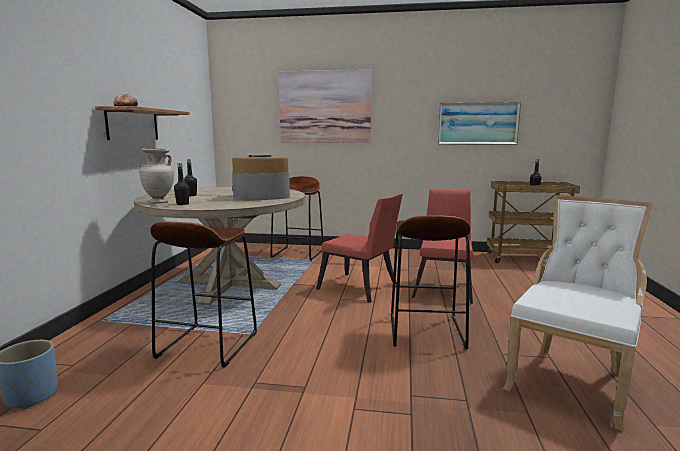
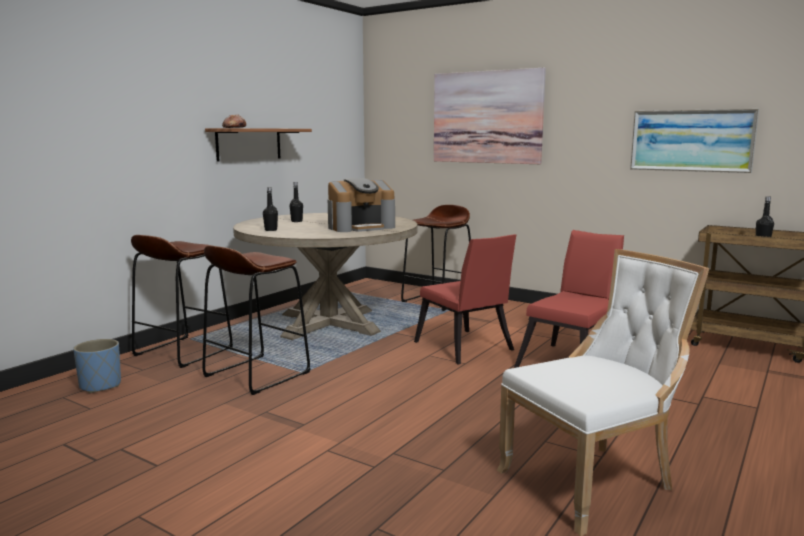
camera: 25 degrees right, 0 degrees up
beige vase [139,148,174,203] -> none
coffee machine [232,155,290,200] -> coffee machine turned 135 degrees clockwise [328,178,395,232]
brown stool [391,216,470,349] -> brown stool moved to [131,235,233,368]

